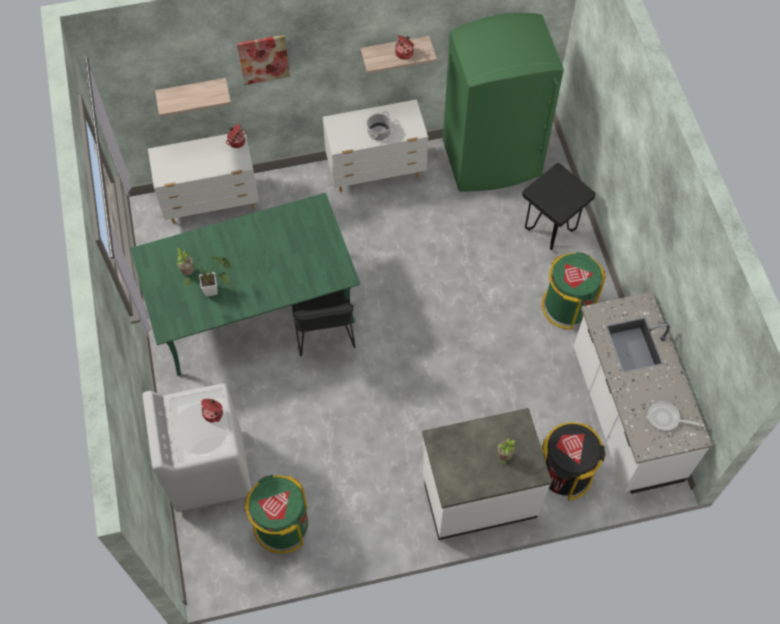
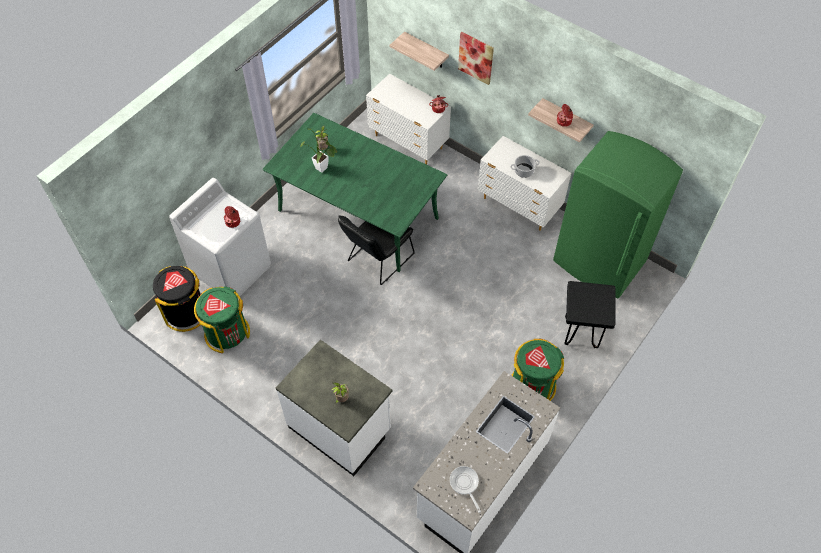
camera: 50 degrees right, 5 degrees down
black trash can [542,422,605,501] -> black trash can moved to [153,266,201,332]

